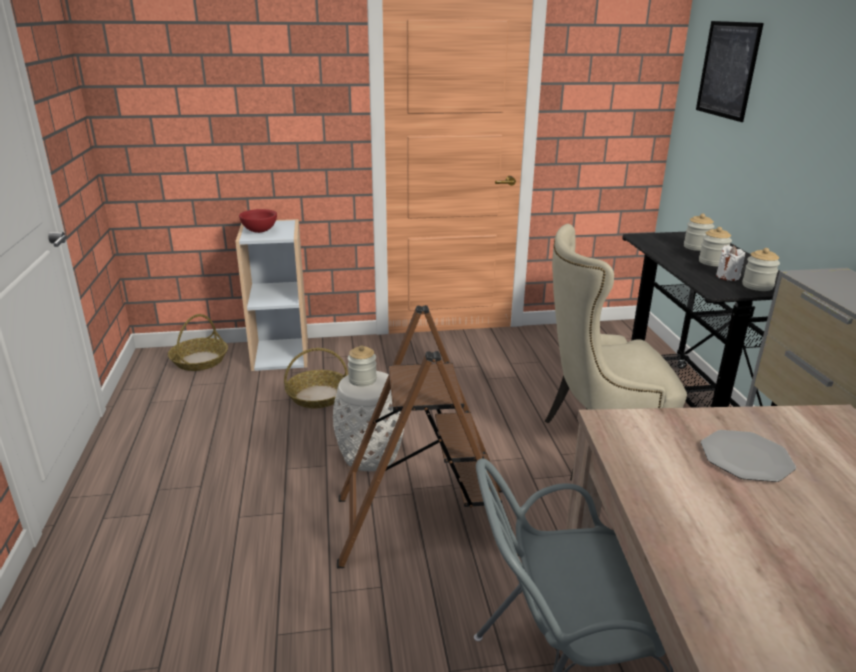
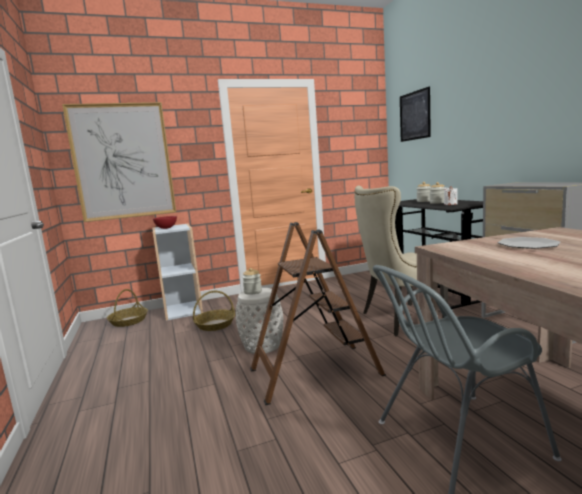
camera: 10 degrees left, 15 degrees down
jar [742,248,780,291] -> none
none -> picture [62,102,176,222]

